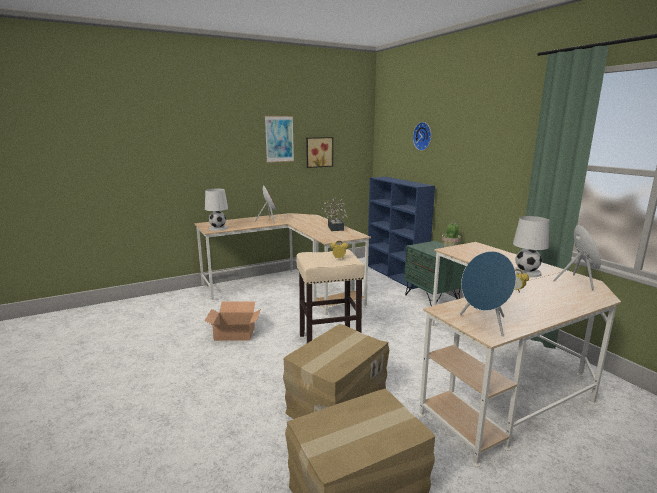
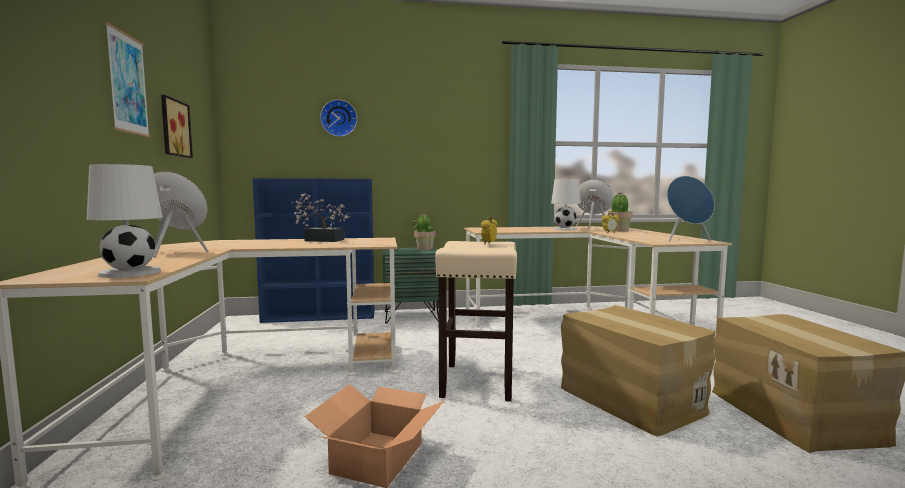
camera: 70 degrees left, 10 degrees down
none -> potted plant [608,192,633,232]

